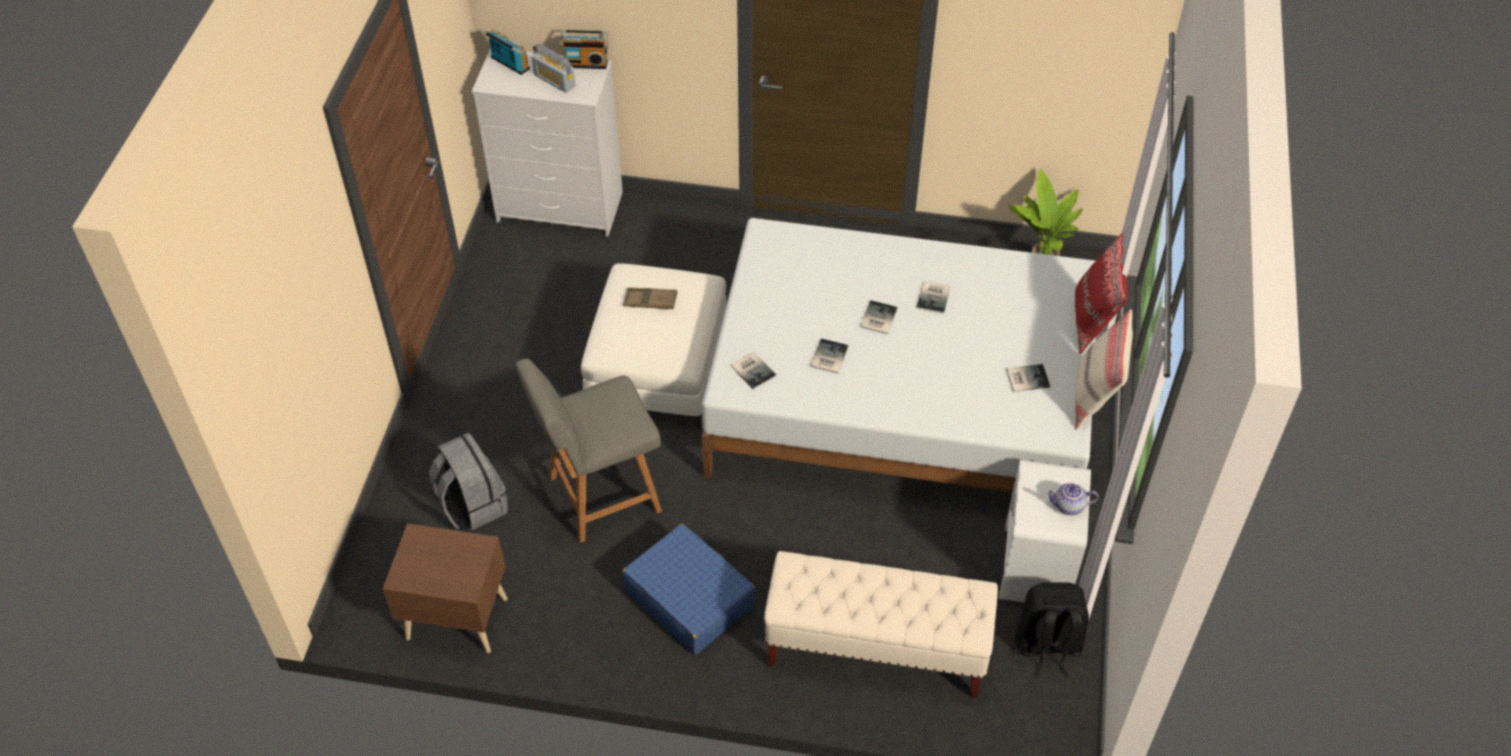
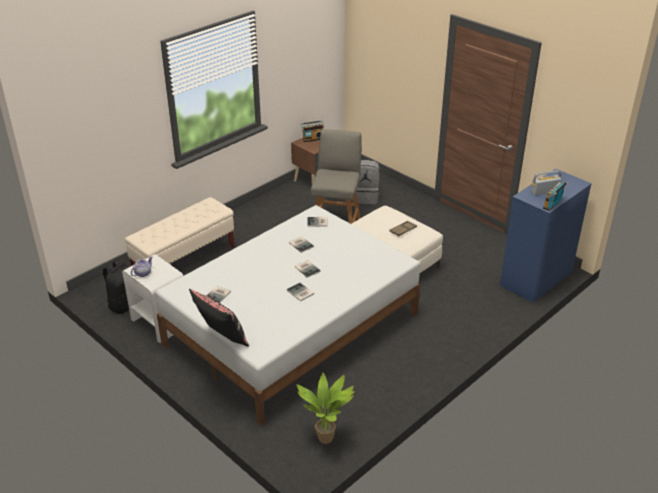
camera: 125 degrees right, 15 degrees down
white dresser [472,48,623,237] -> blue dresser [500,169,592,303]
radio [483,29,530,75] -> radio moved to [301,121,324,142]
blue suitcase [622,524,756,655] -> none
red pillow [1075,233,1128,354] -> black pillow [189,289,249,347]
beige pillow [1075,309,1133,430] -> none

